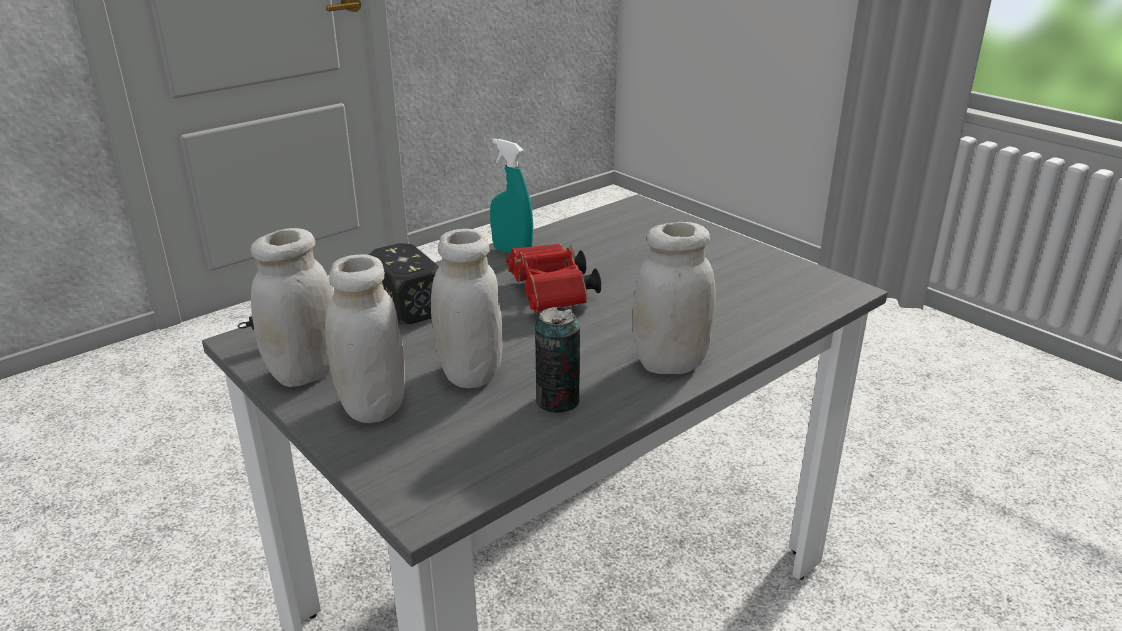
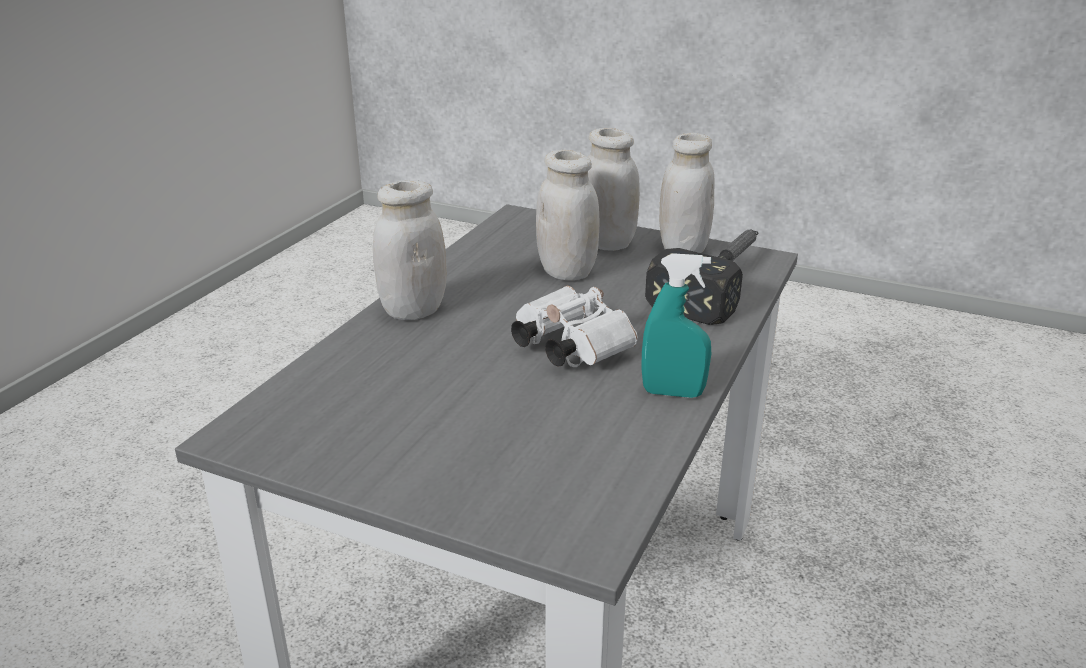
camera: 155 degrees right, 0 degrees up
red binoculars [506,243,601,312] -> white binoculars [511,286,638,367]
can [535,306,580,413] -> none

